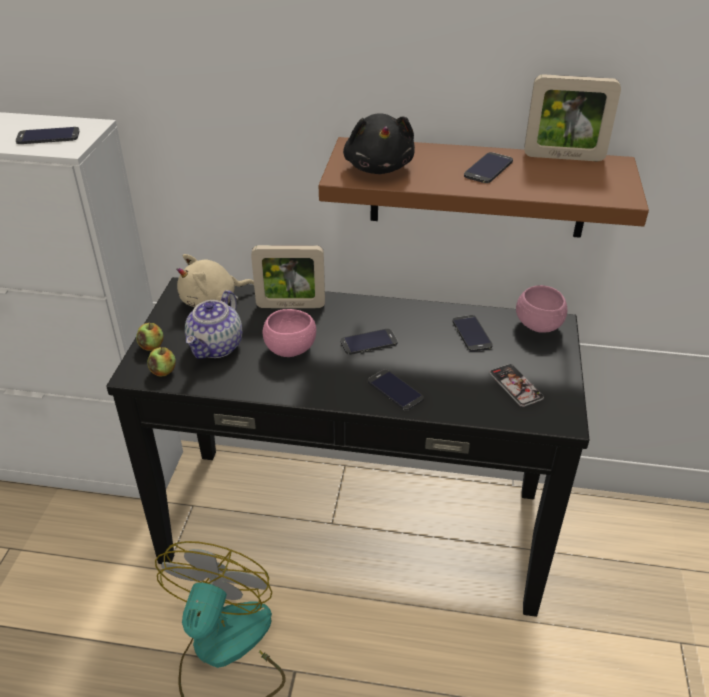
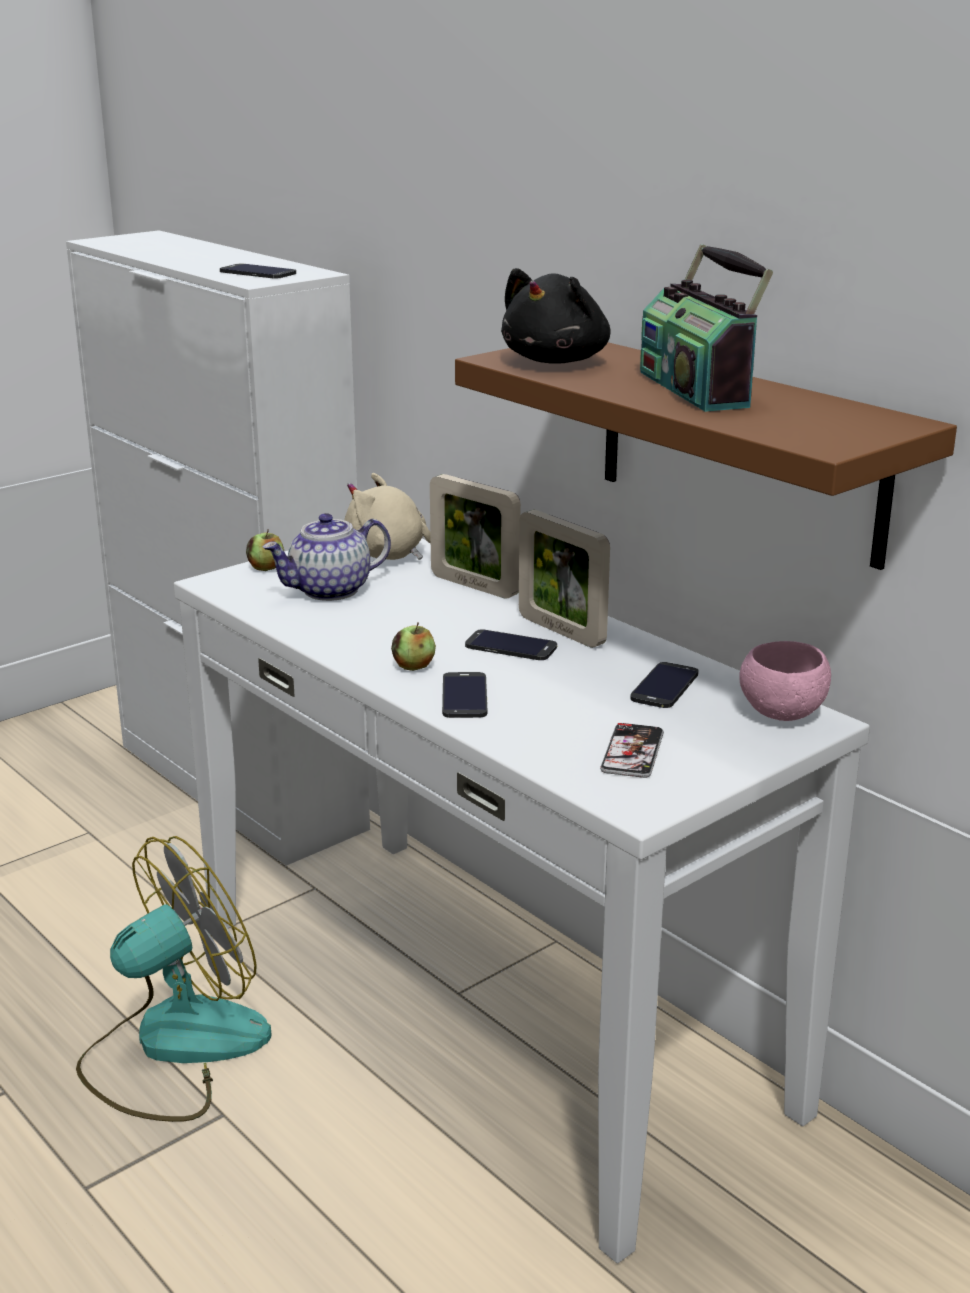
camera: 40 degrees right, 15 degrees down
black console table [106,277,590,617] -> white console table [174,539,870,1263]
apple [147,347,176,377] -> apple moved to [391,622,436,671]
pink bowl [263,309,316,357] -> none
phone [464,152,513,183] -> radio [640,244,773,412]
picture frame [524,74,621,161] -> picture frame moved to [519,510,610,648]

